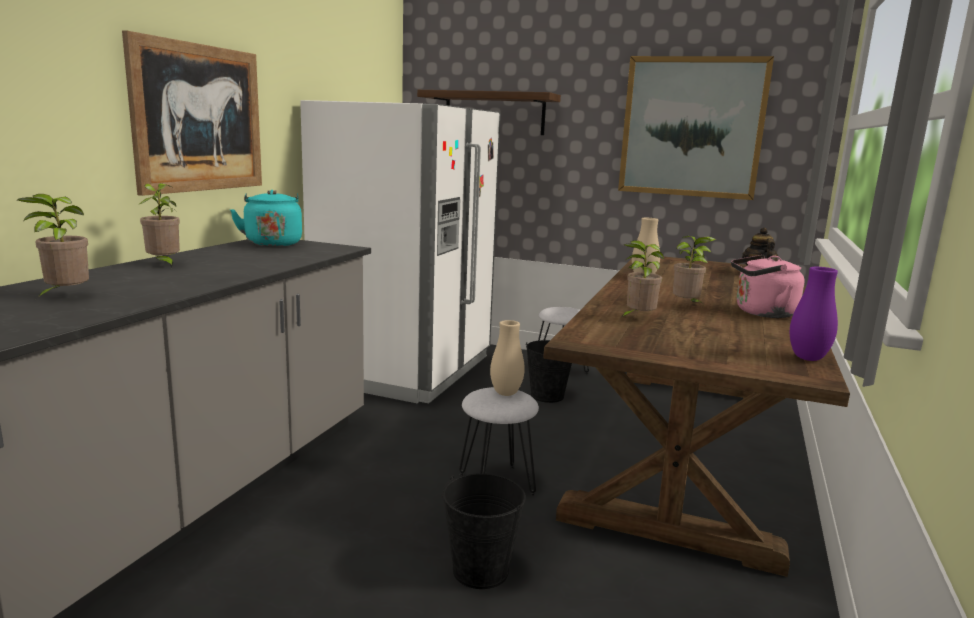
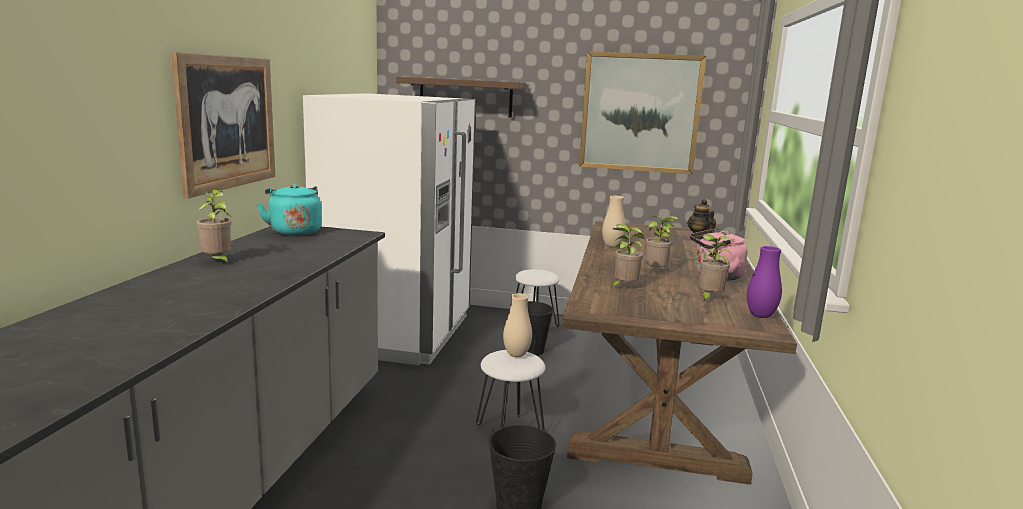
camera: 10 degrees left, 0 degrees up
potted plant [17,194,89,299] -> potted plant moved to [699,234,733,302]

